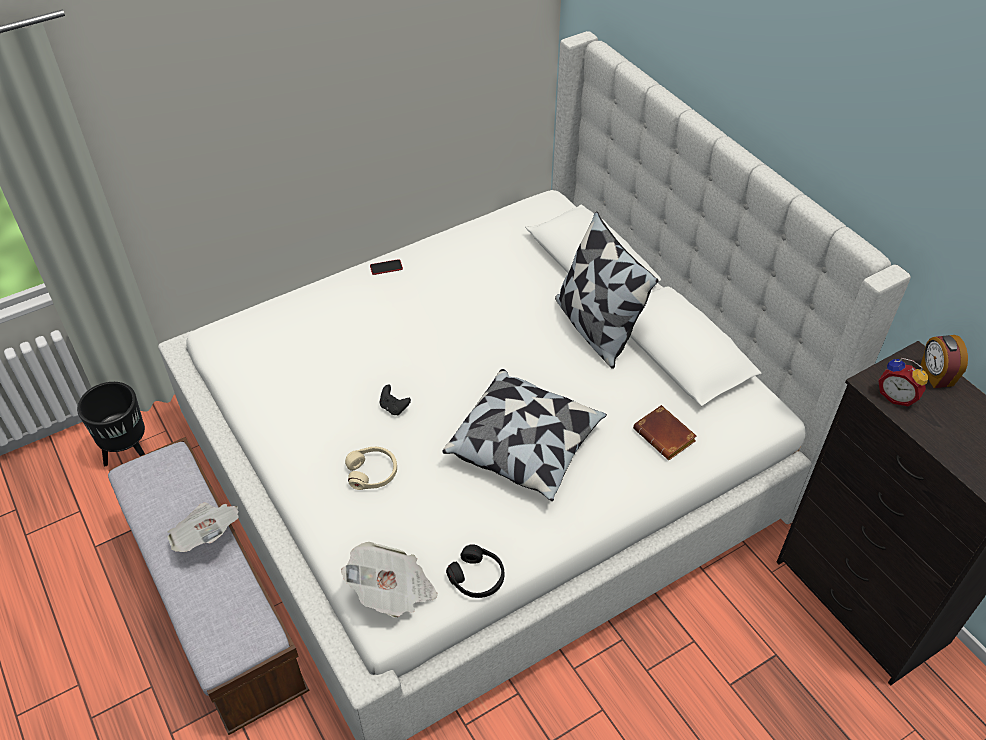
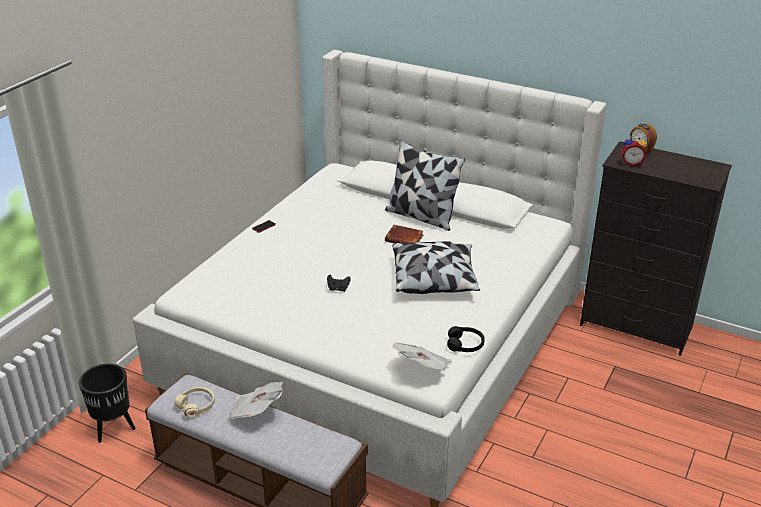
camera: 30 degrees left, 15 degrees down
beige headphones [345,447,397,490] -> beige headphones moved to [175,387,215,418]
brown book [633,405,697,460] -> brown book moved to [385,225,423,244]

